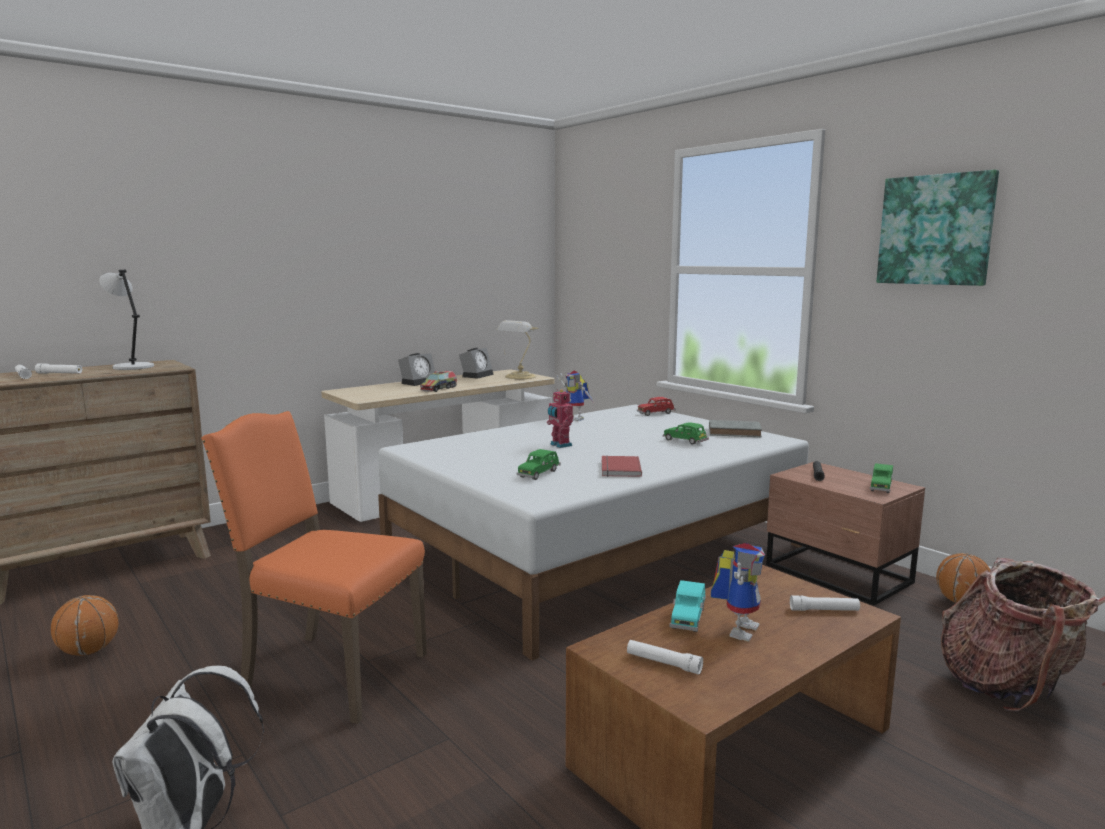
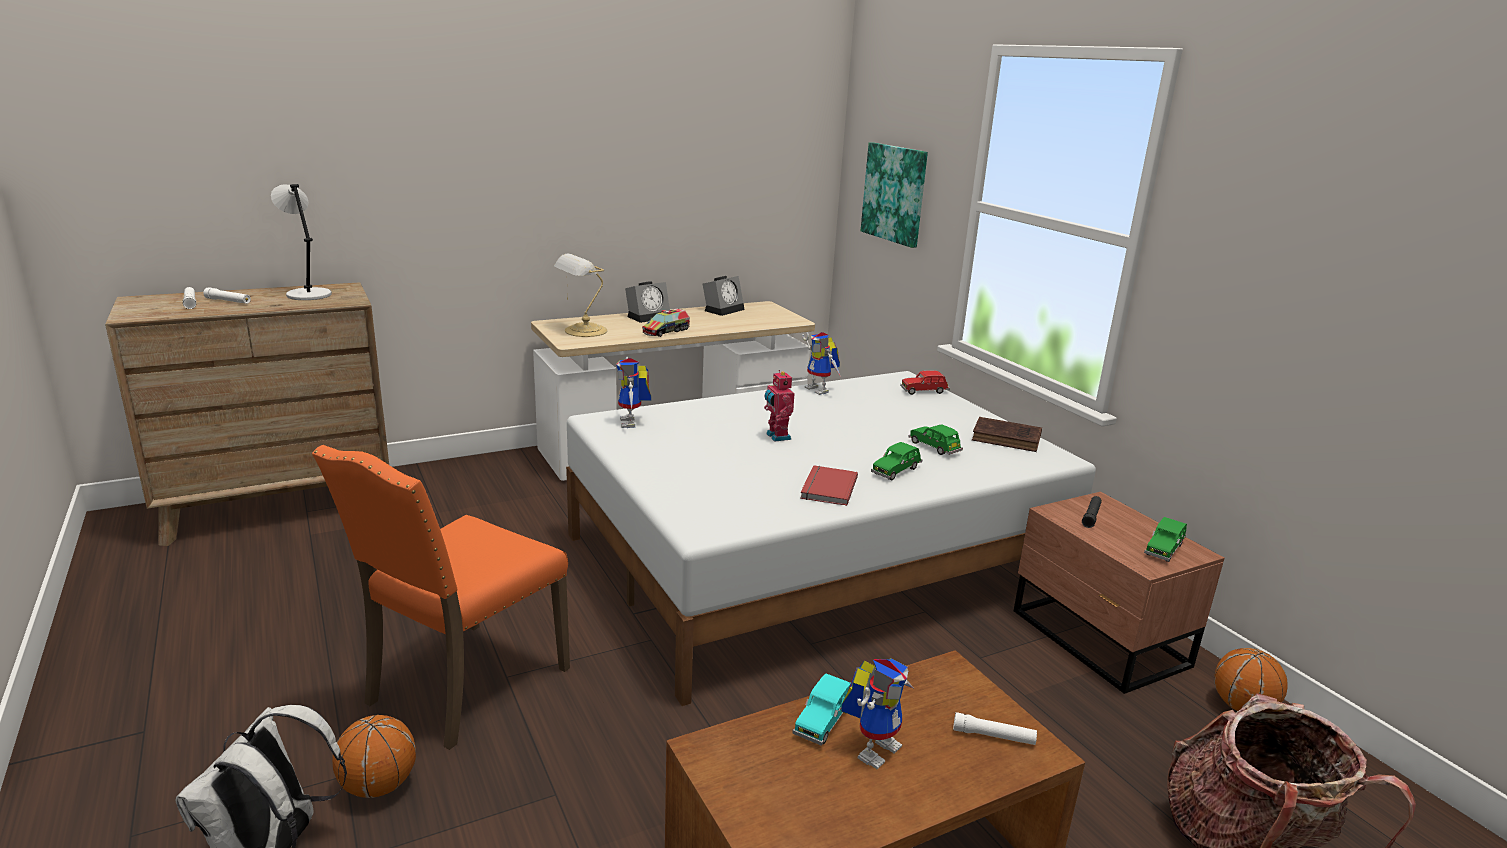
camera: 10 degrees right, 10 degrees up
basketball [51,595,119,656] -> basketball moved to [332,715,416,798]
orange chair [201,411,427,724] -> orange chair turned 90 degrees counterclockwise [312,445,570,750]
table lamp [497,320,539,379] -> table lamp moved to [554,254,607,337]
green toy car [517,449,561,480] -> green toy car moved to [871,442,923,480]
white flashlight [627,640,703,674] -> none
grey book [709,420,762,437] -> brown book [972,417,1042,452]
picture [876,170,999,286] -> picture moved to [861,142,928,248]
none -> toy robot [616,357,651,428]

